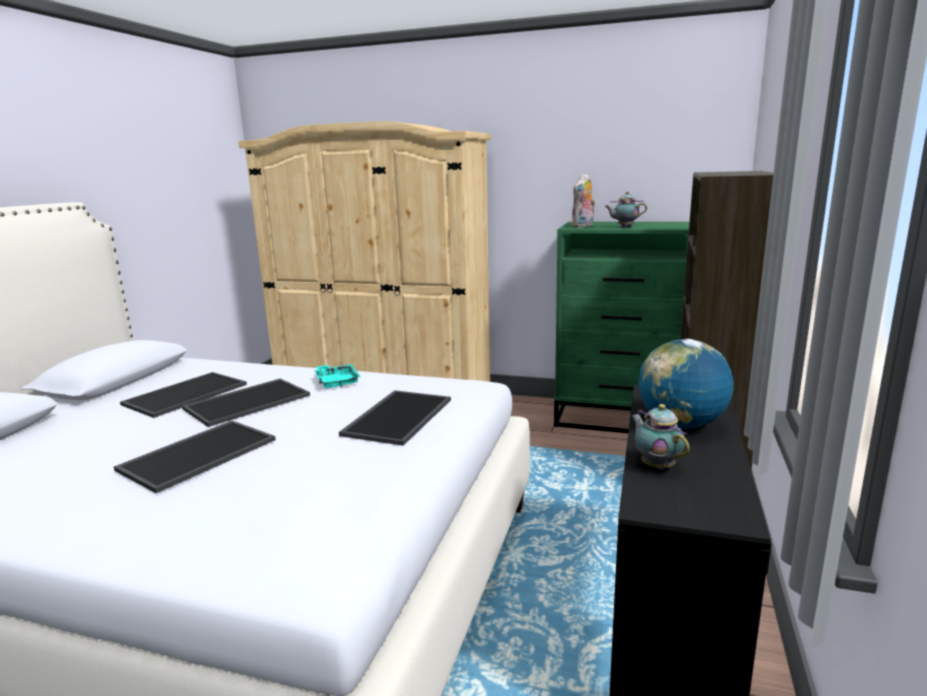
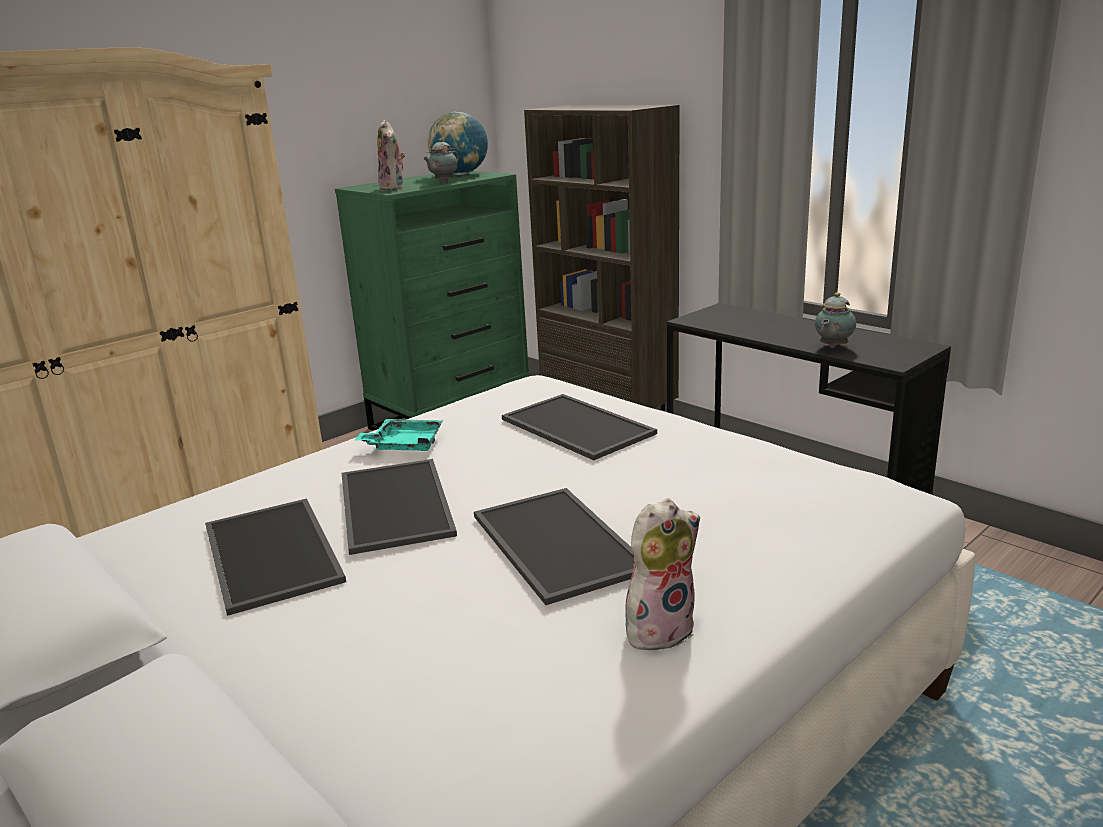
camera: 60 degrees left, 5 degrees up
teapot [631,404,690,470] -> teapot turned 60 degrees counterclockwise [815,292,856,348]
globe [639,339,733,429] -> globe moved to [428,112,488,175]
none -> plush toy [625,498,700,654]

